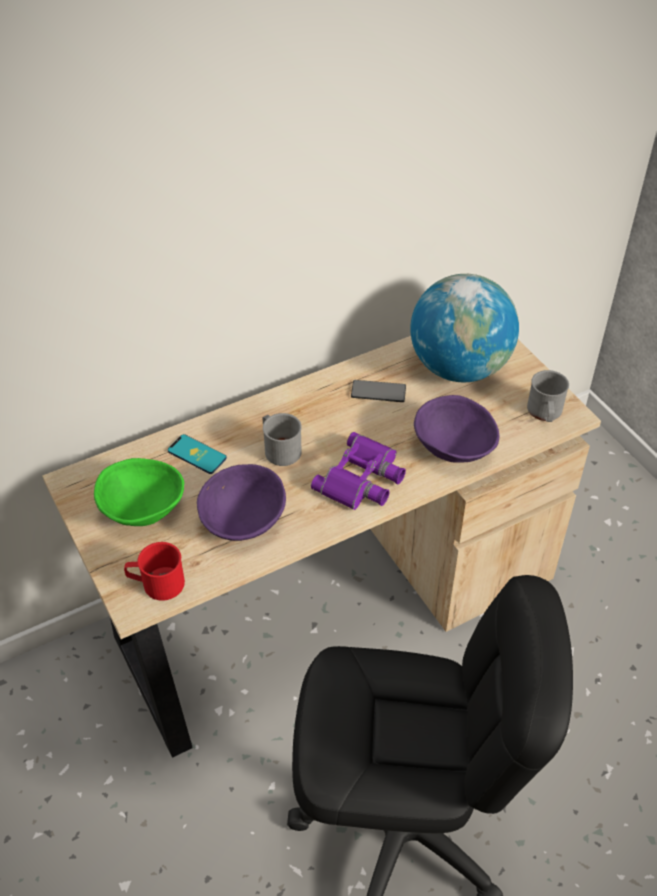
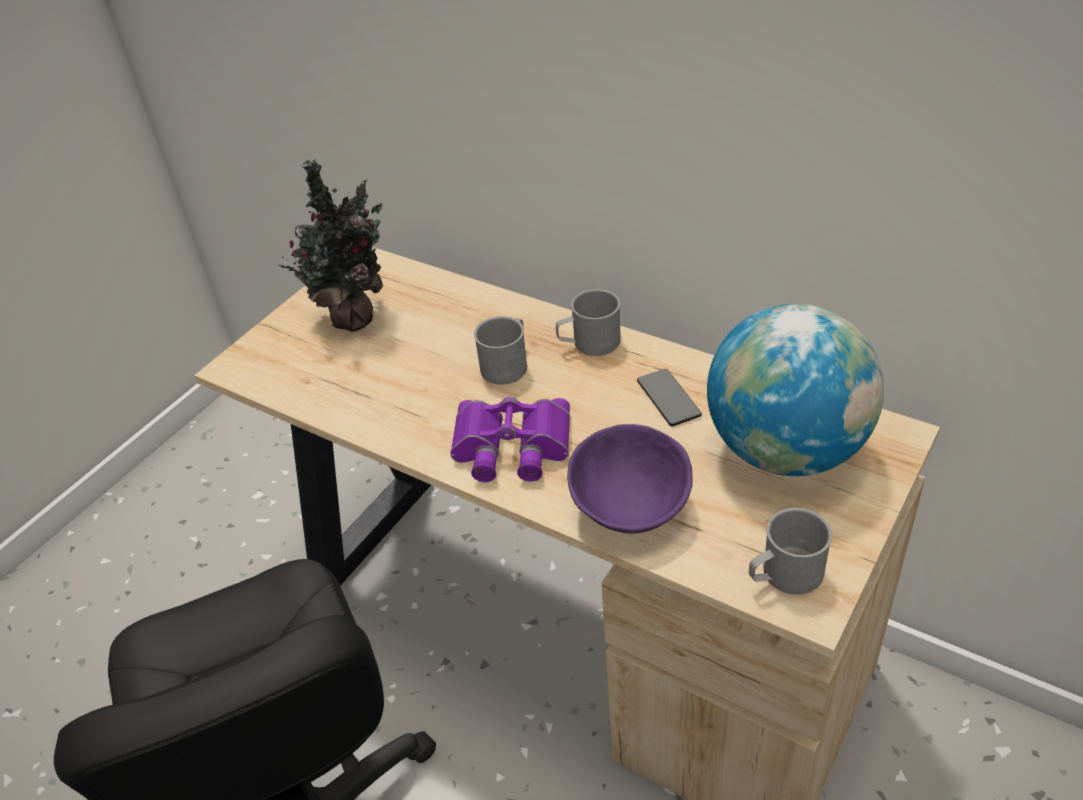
camera: 65 degrees right, 5 degrees down
green bowl [94,458,184,526] -> potted plant [279,160,383,332]
red mug [124,542,185,601] -> none
phone [168,434,227,474] -> none
purple bowl [197,464,286,541] -> none
none -> grey mug [556,289,621,356]

